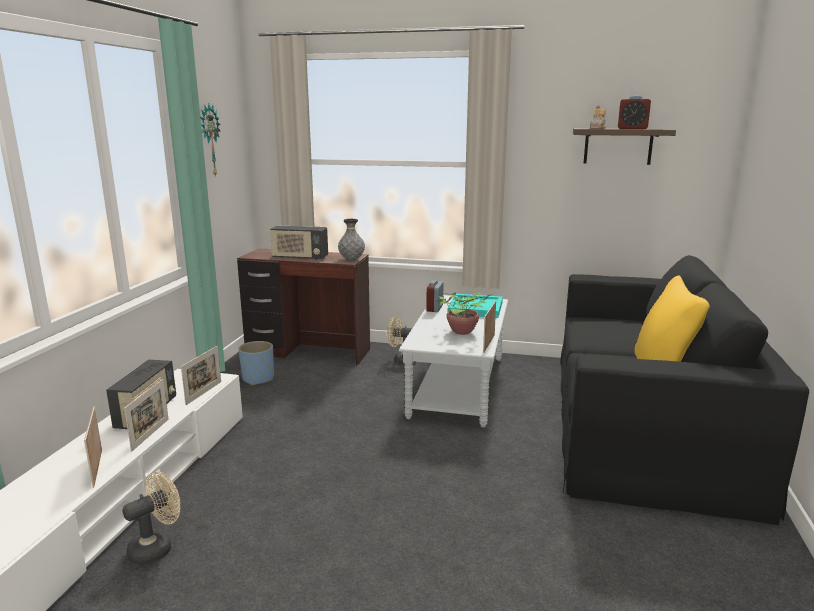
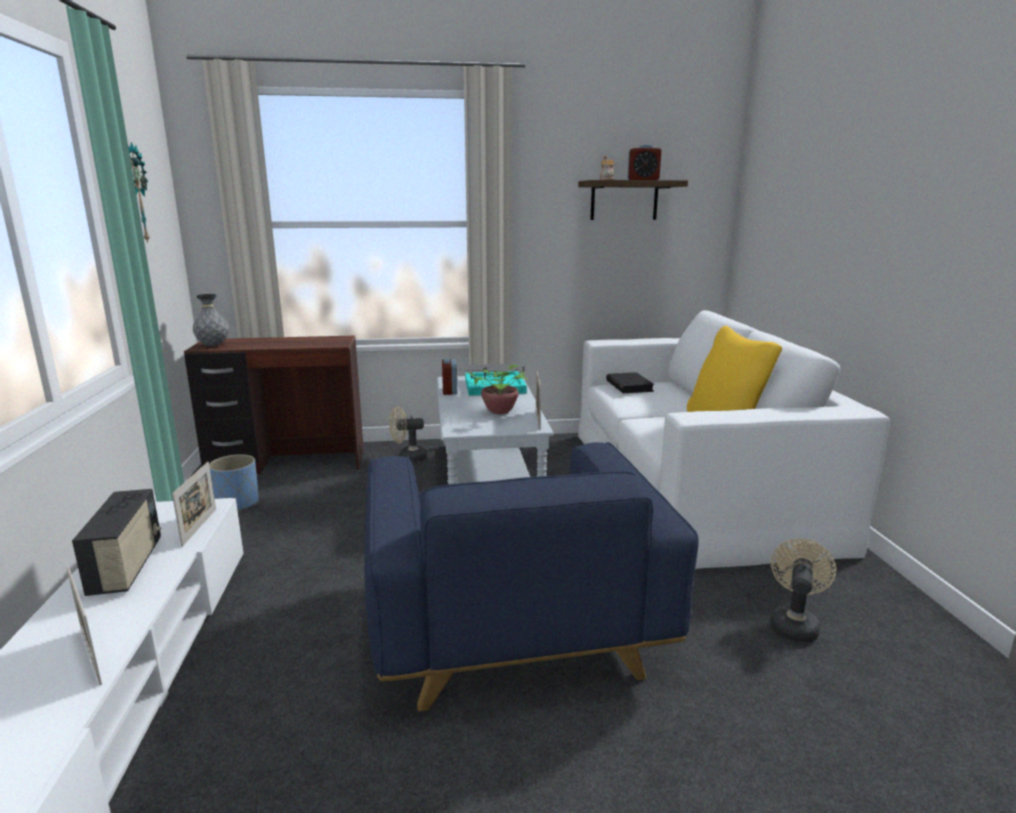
camera: 20 degrees left, 0 degrees up
beige fan [122,472,180,565] -> beige fan moved to [770,539,836,642]
picture frame [124,379,169,452] -> none
radio [270,225,328,260] -> none
grey vase [338,219,365,260] -> grey vase moved to [193,294,229,346]
black sofa [560,255,809,525] -> white sofa [578,310,890,569]
none -> blue armchair [364,442,699,711]
none -> black book [606,373,655,393]

